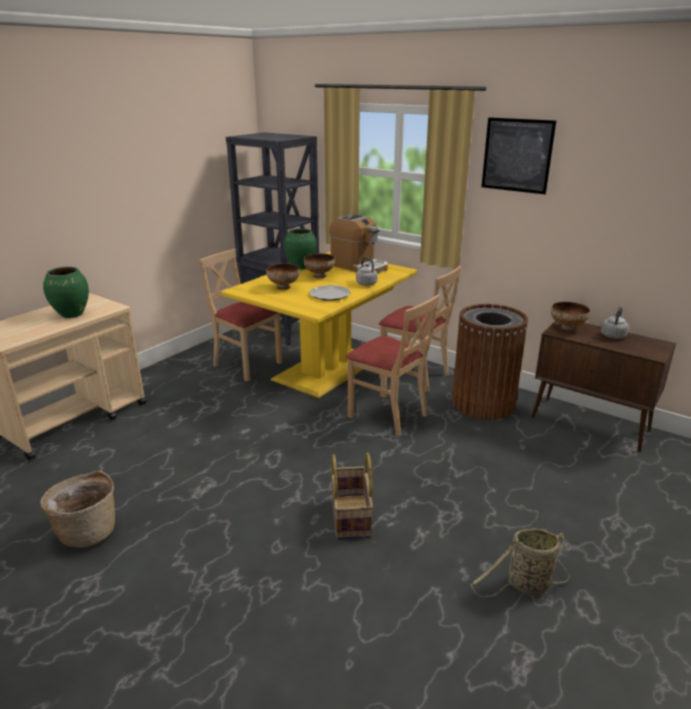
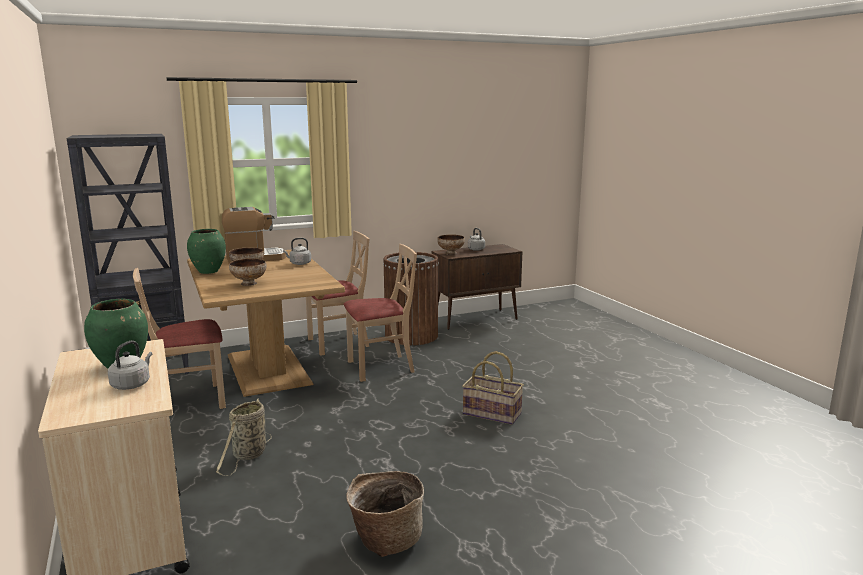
camera: 60 degrees left, 10 degrees down
yellow dining table [221,252,417,398] -> brown dining table [187,250,345,397]
plate [309,285,351,301] -> none
basket [471,528,570,597] -> basket moved to [216,399,272,476]
picture [482,118,556,194] -> none
none -> grey kettle [108,341,152,390]

